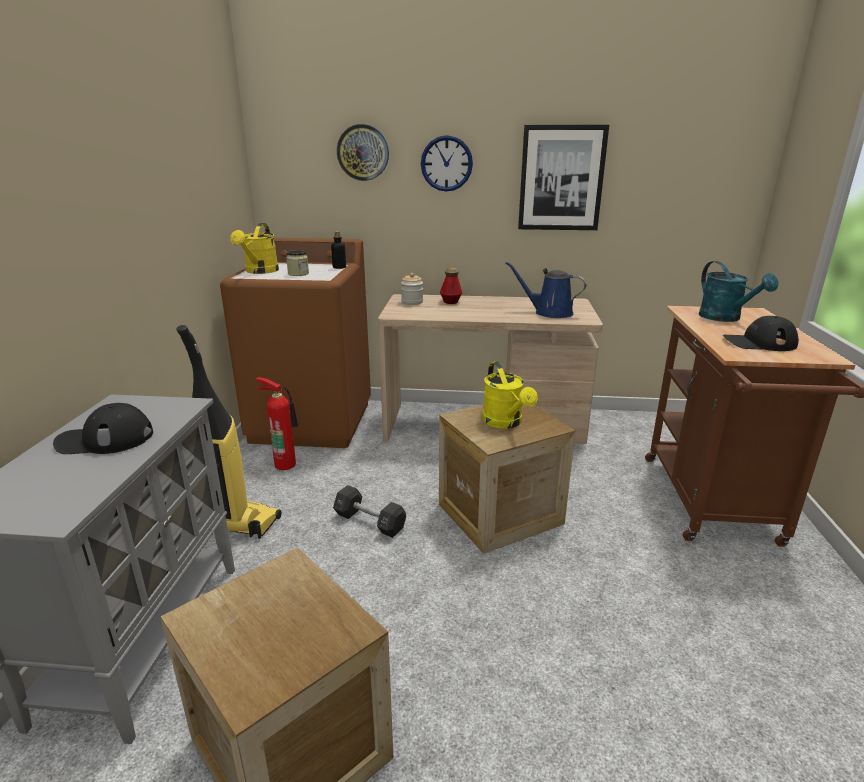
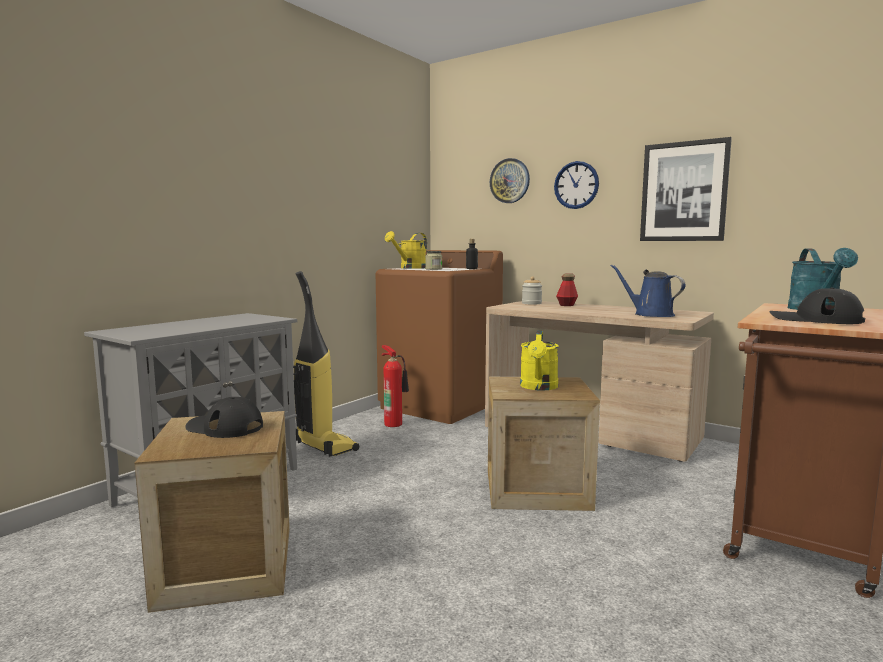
camera: 30 degrees right, 15 degrees down
black cap [53,403,153,454] -> black cap moved to [185,397,263,438]
black dumbbell [333,485,406,538] -> none

